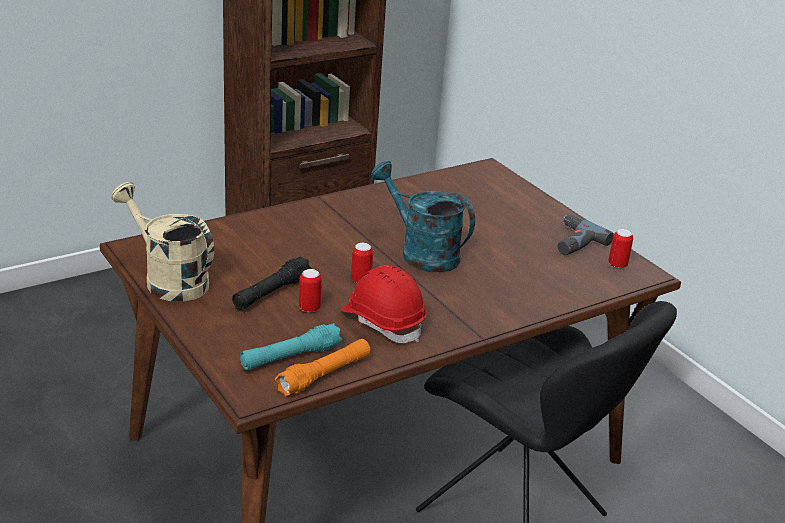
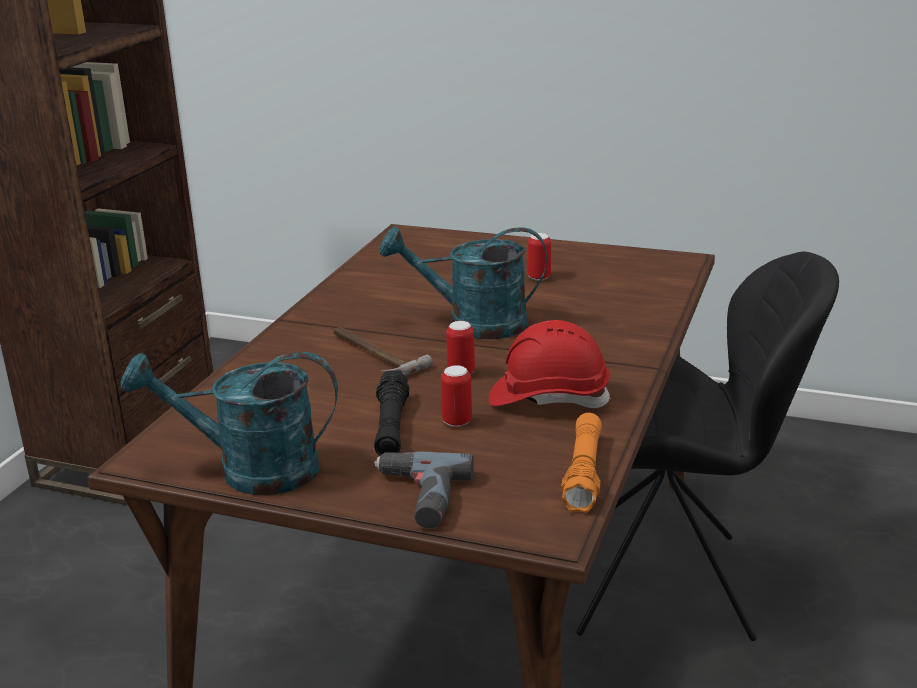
camera: 35 degrees left, 5 degrees down
beige watering can [111,182,214,302] -> turquoise watering can [121,352,338,495]
turquoise flashlight [240,323,342,370] -> none
power drill [558,214,614,255] -> power drill moved to [374,451,474,528]
can [608,229,633,269] -> can moved to [528,233,551,281]
none -> hammer [334,327,433,376]

